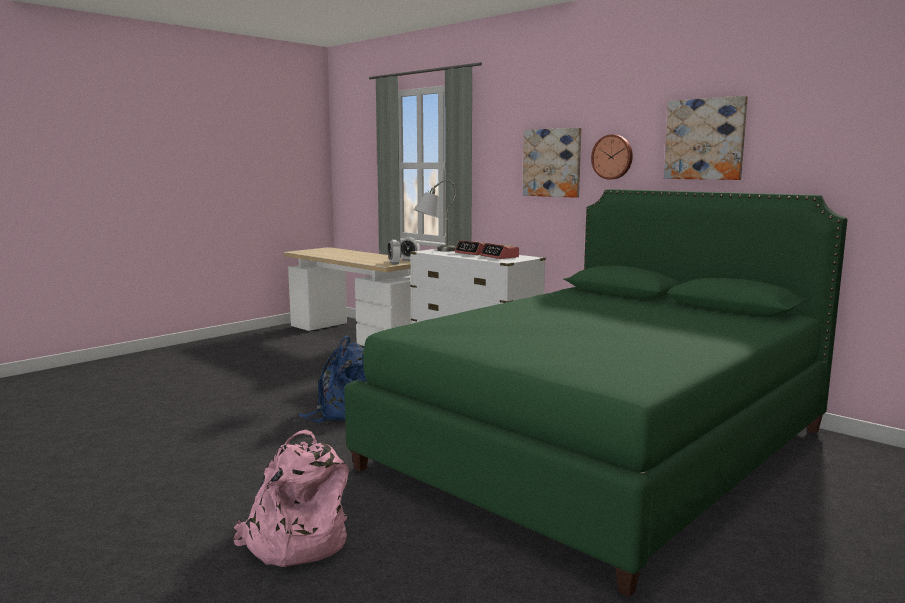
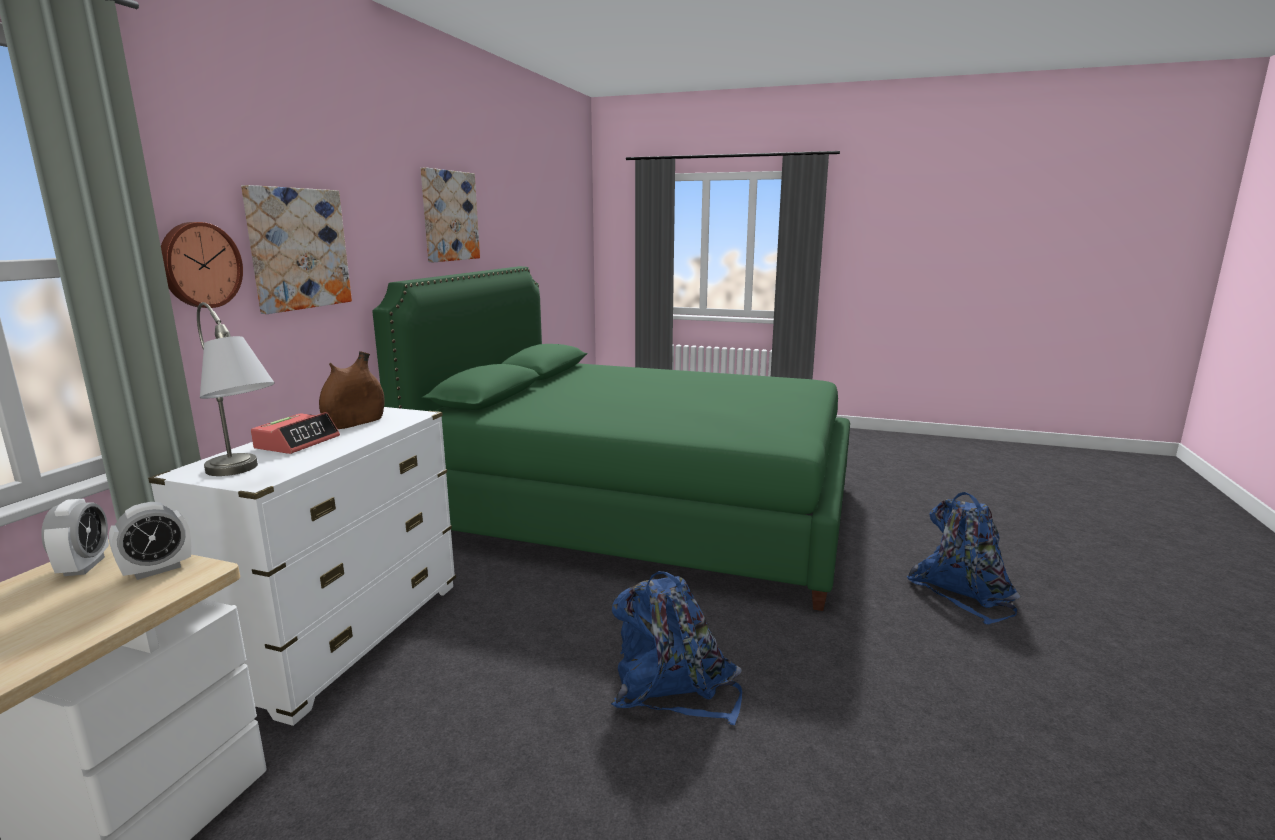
camera: 115 degrees left, 5 degrees up
pink backpack [232,430,349,567] -> blue backpack [907,492,1021,625]
alarm clock [480,243,519,259] -> brown vase [319,351,385,429]
wall clock [591,134,633,180] -> wall clock moved to [161,222,243,308]

